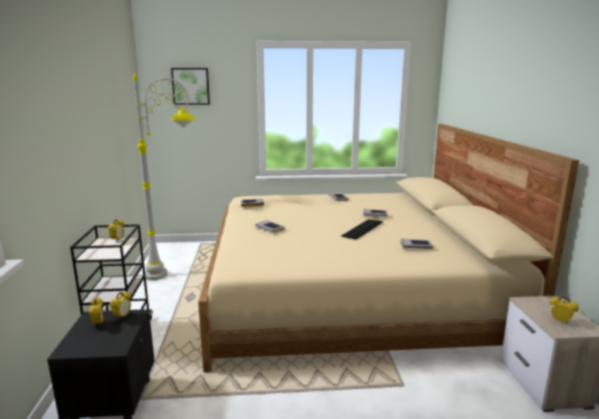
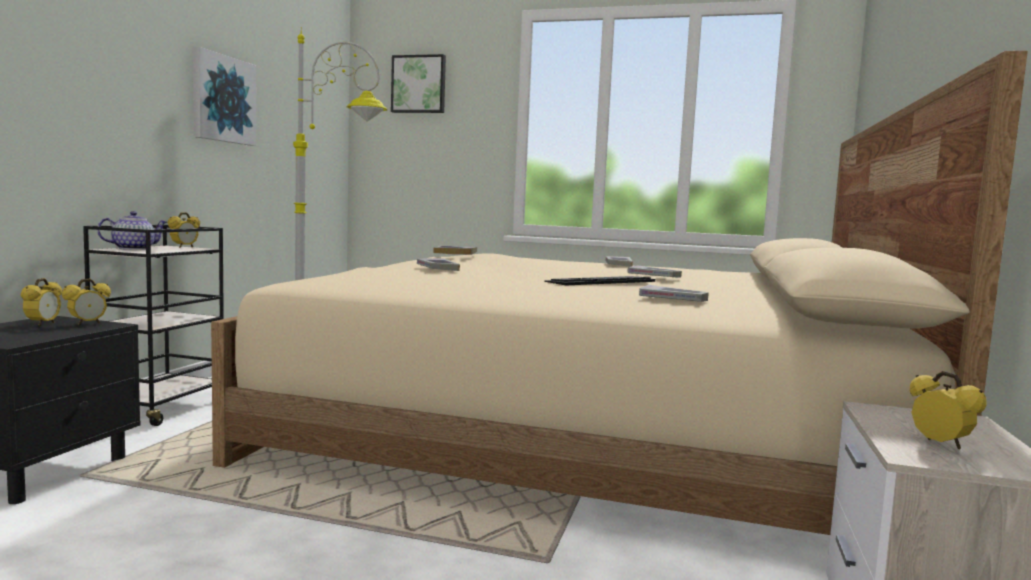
camera: 20 degrees right, 10 degrees down
none -> teapot [97,211,167,250]
none -> picture [192,46,256,146]

